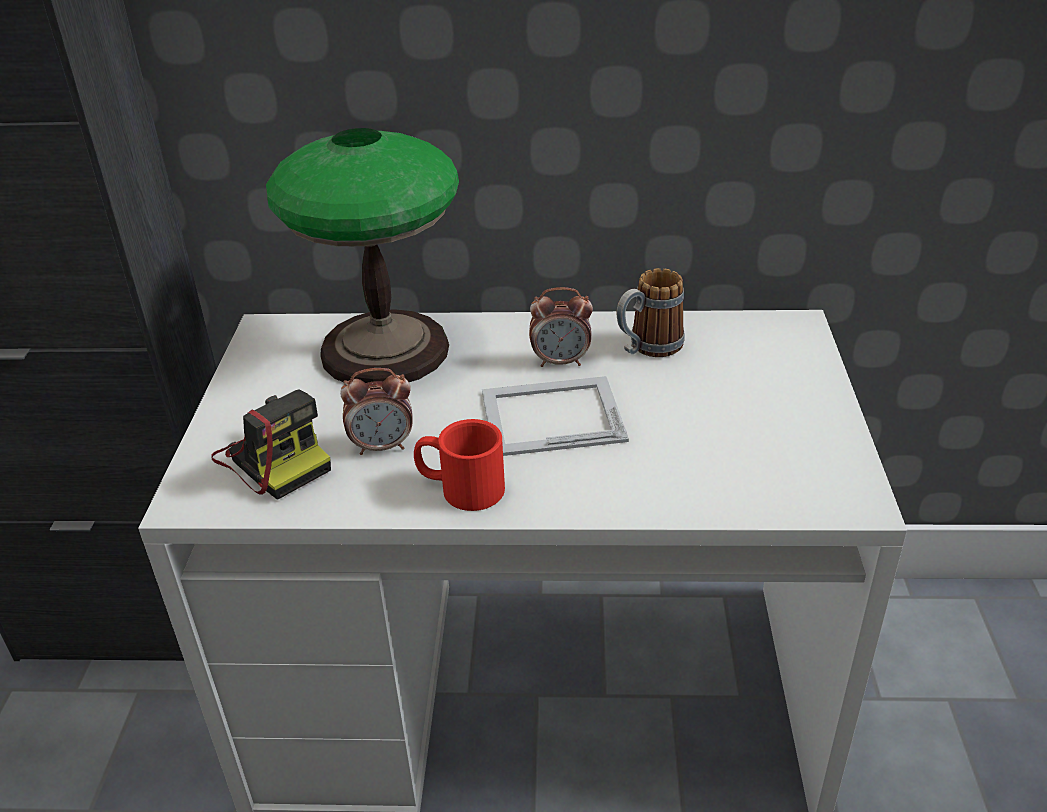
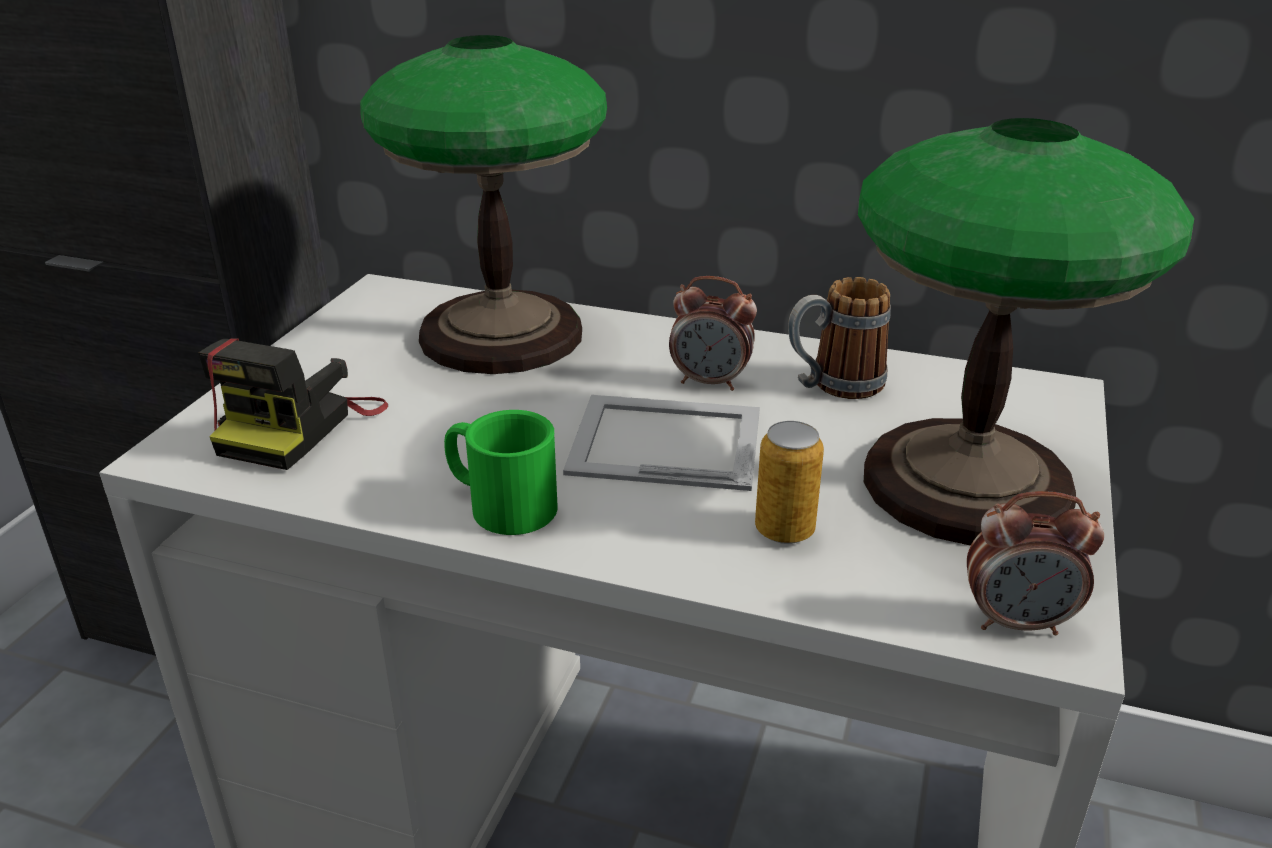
camera: 15 degrees right, 5 degrees down
camera [211,389,331,500] -> camera turned 45 degrees clockwise [198,338,388,470]
alarm clock [340,368,413,455] -> alarm clock moved to [967,491,1104,635]
red mug [414,419,505,511] -> green mug [444,410,558,535]
none -> can [755,421,824,544]
none -> table lamp [858,118,1194,546]

